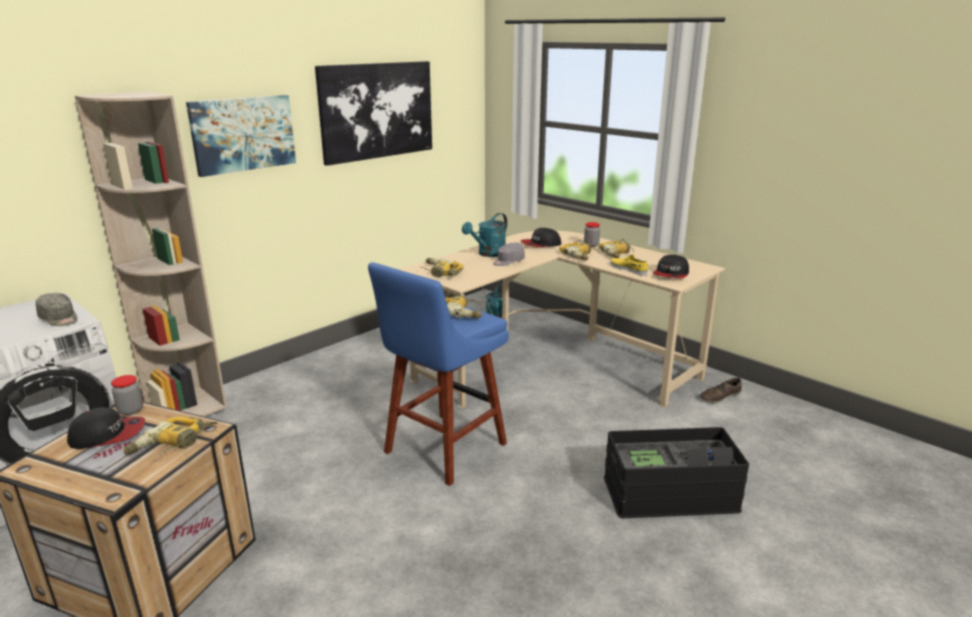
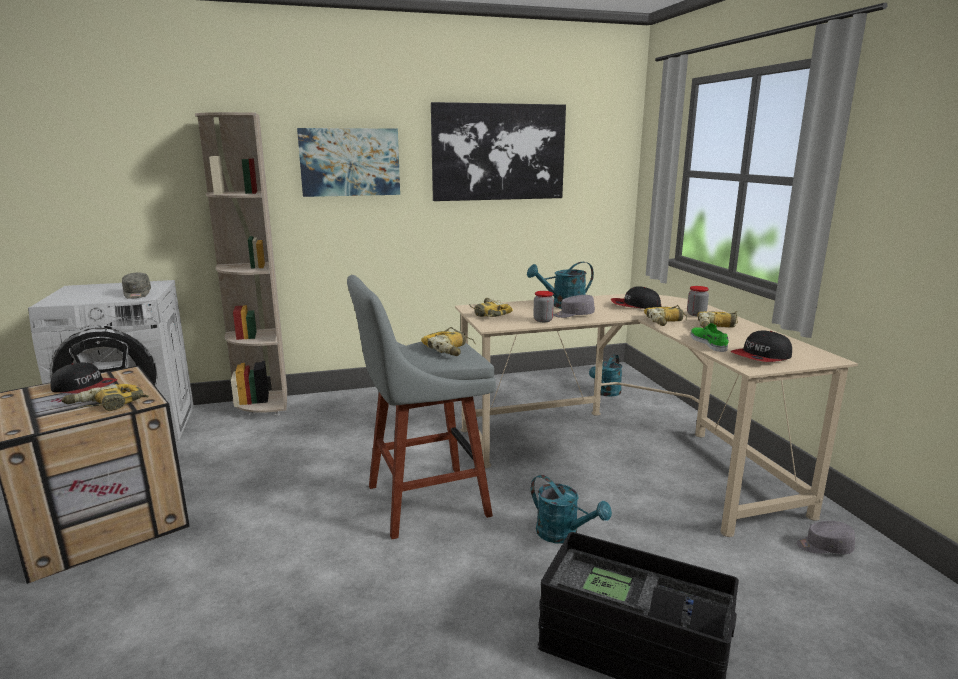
camera: 30 degrees right, 5 degrees down
jar [111,375,143,415] -> jar moved to [533,291,554,322]
blue stool [368,262,509,486] -> grey stool [347,275,496,539]
yellow shoe [610,254,648,276] -> green shoe [690,323,729,352]
brown shoe [700,378,742,403] -> grey cap [797,521,855,554]
none -> turquoise watering can [531,475,612,543]

